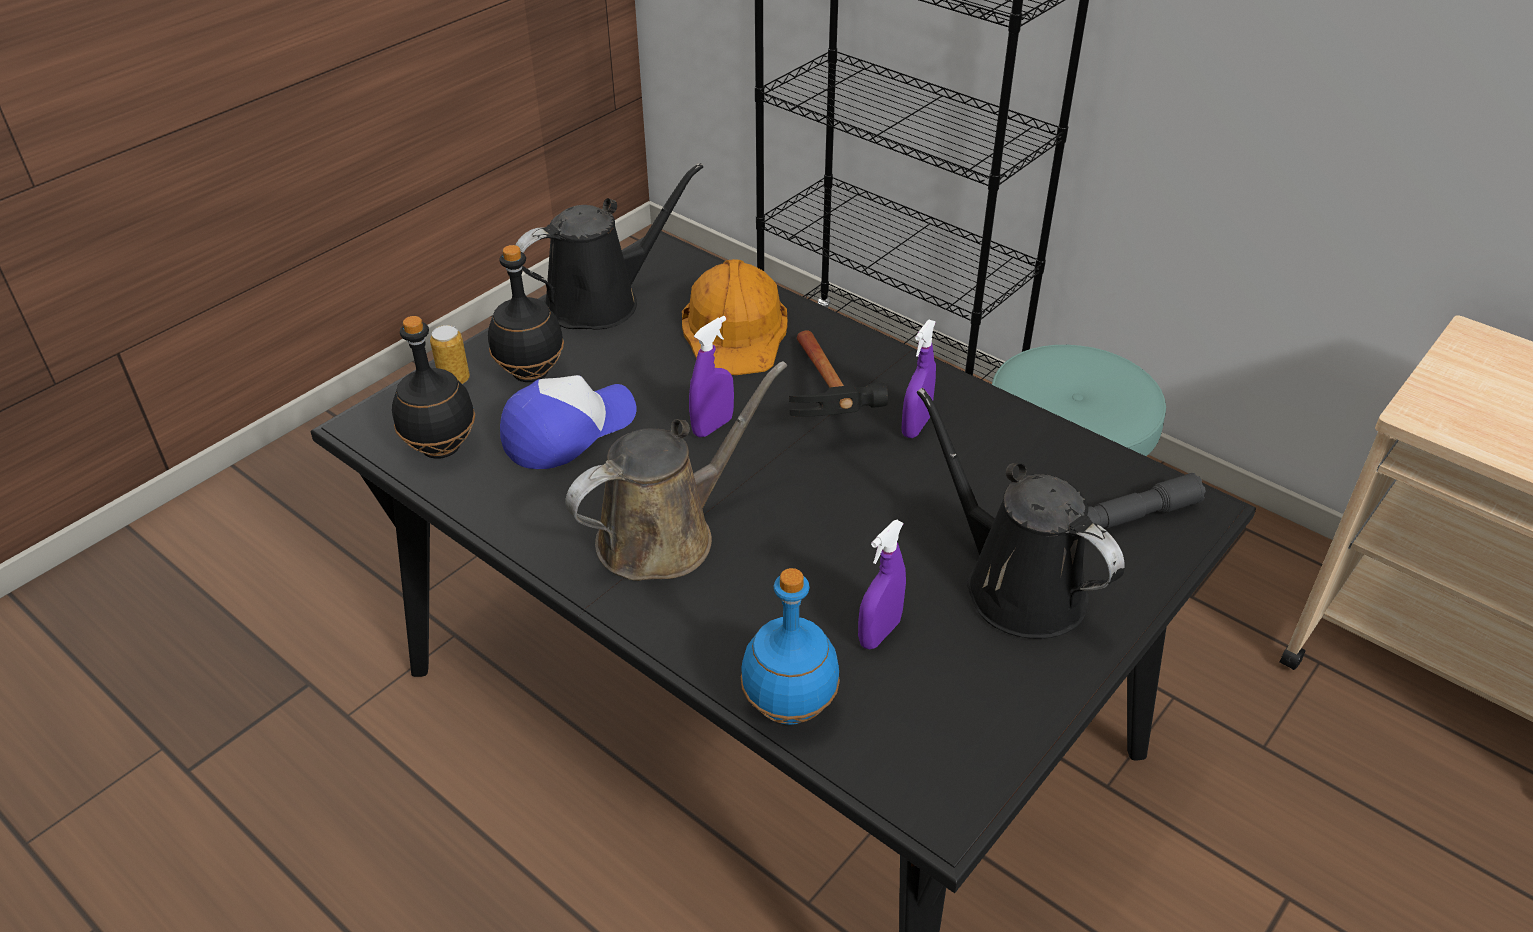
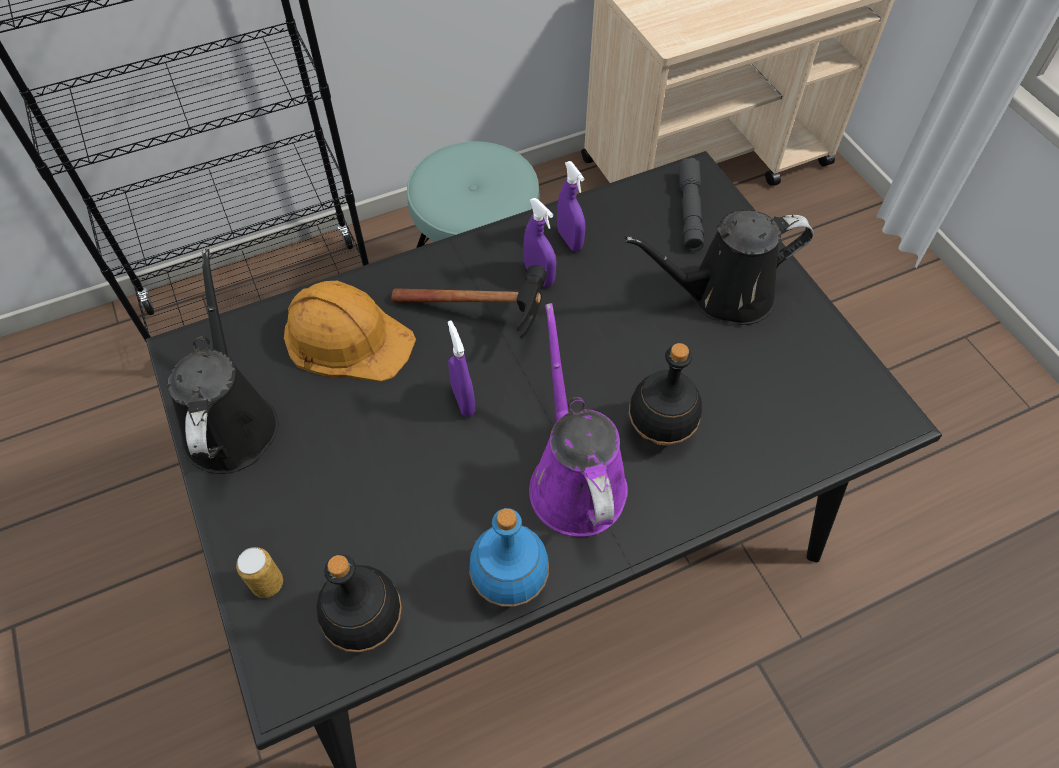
camera: 65 degrees left, 15 degrees up
black bottle [488,245,564,382] -> black bottle moved to [629,343,702,445]
cap [500,375,637,469] -> none
brown watering can [565,361,787,581] -> purple watering can [529,303,628,537]
blue bottle [741,568,840,725] -> blue bottle moved to [469,508,549,607]
purple spray bottle [858,520,906,649] -> purple spray bottle moved to [557,161,586,251]

